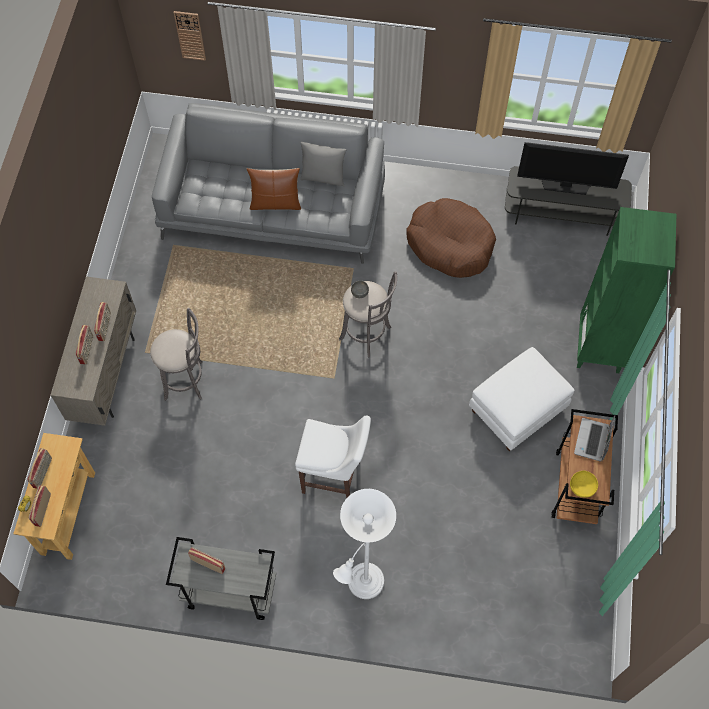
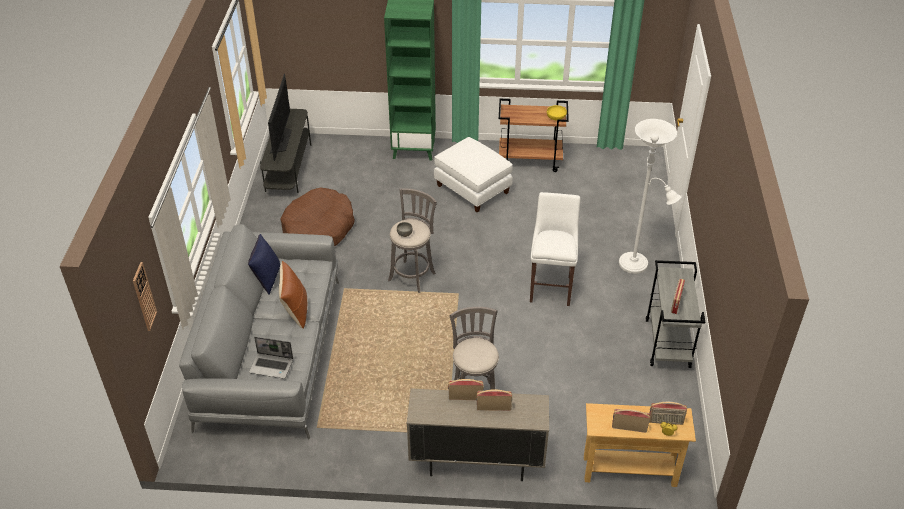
camera: 95 degrees left, 20 degrees down
grey pillow [300,142,346,187] -> blue pillow [248,234,280,295]
laptop [574,415,615,462] -> laptop moved to [249,337,293,379]

